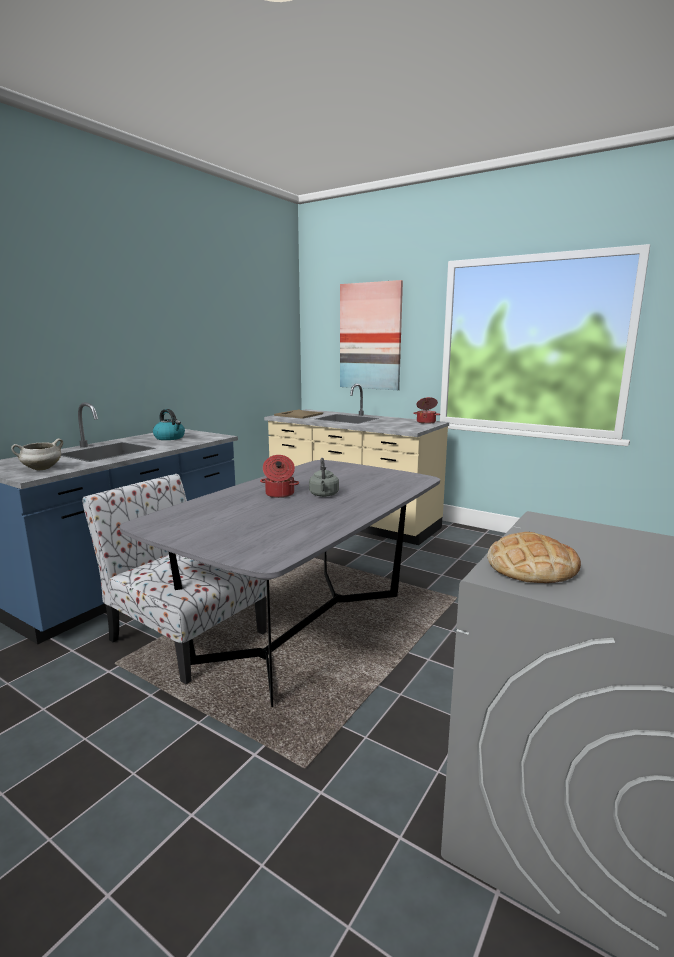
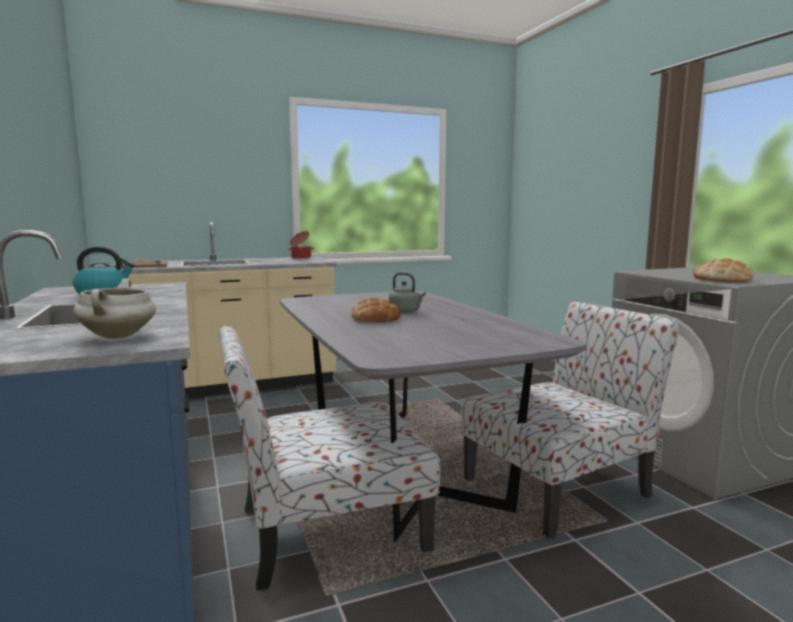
camera: 55 degrees left, 5 degrees down
cooking pot [260,455,299,498] -> bread [351,298,400,322]
picture [340,280,403,390] -> none
none -> chair [461,301,680,539]

